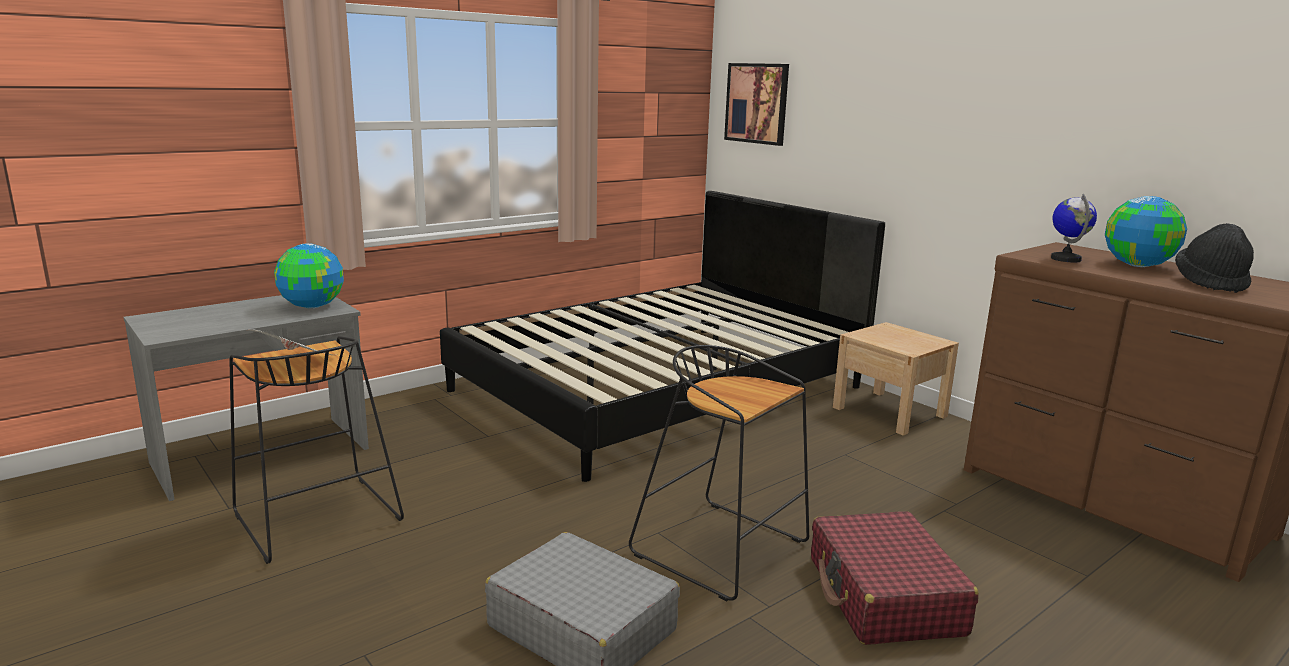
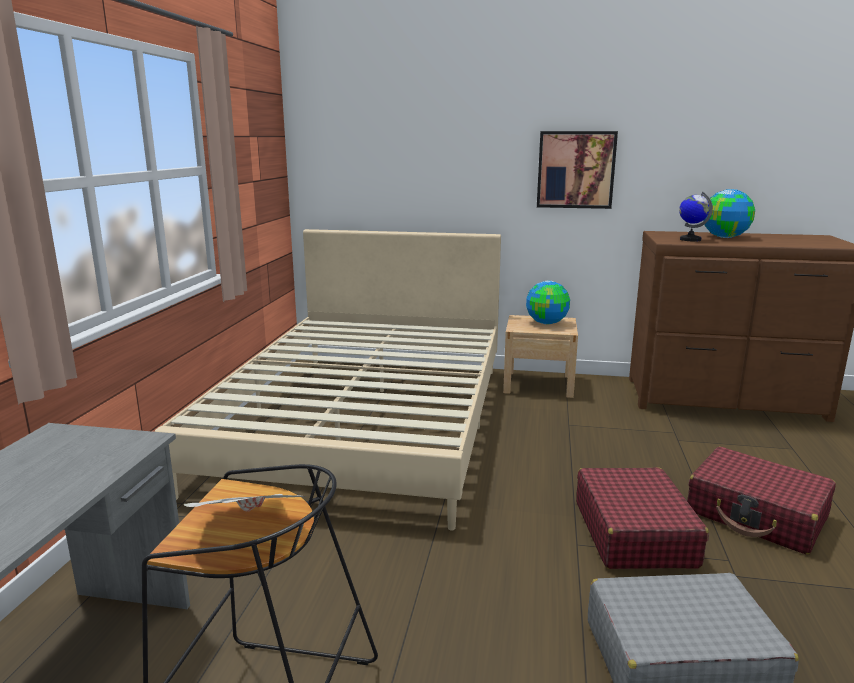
camera: 40 degrees left, 0 degrees up
globe [274,243,344,308] -> globe moved to [526,281,570,325]
black bed [440,191,885,482] -> beige bed [154,229,501,531]
black stool [629,345,809,602] -> red suitcase [576,467,709,569]
picture [724,63,789,146] -> picture moved to [537,131,618,209]
black hat [1175,223,1254,293] -> none

